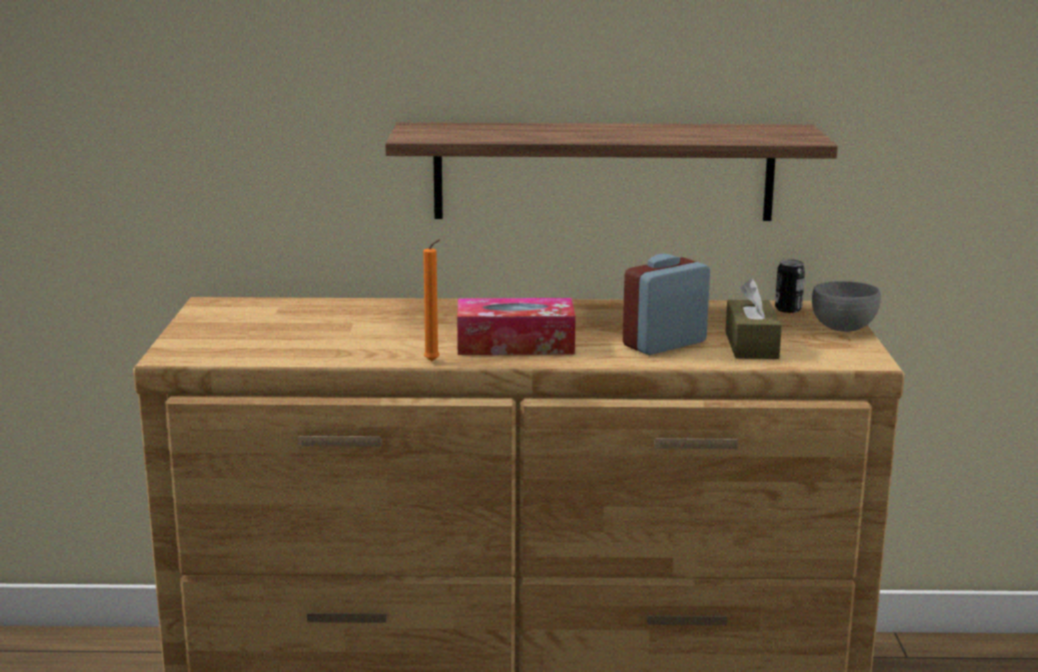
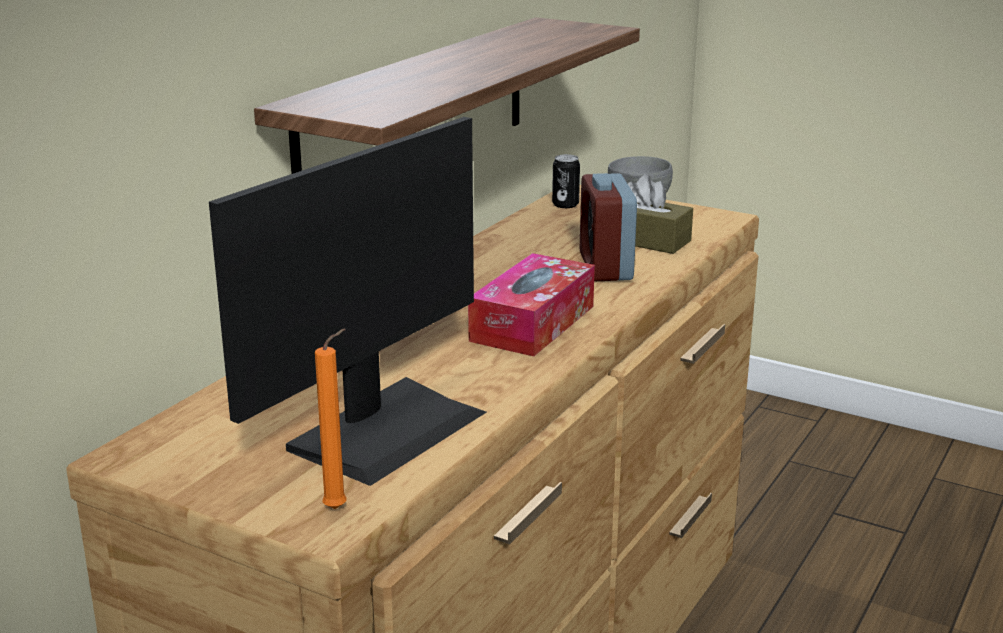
camera: 60 degrees left, 5 degrees up
orange candle [423,239,440,361] -> orange candle moved to [315,329,347,509]
none -> monitor [209,117,487,486]

